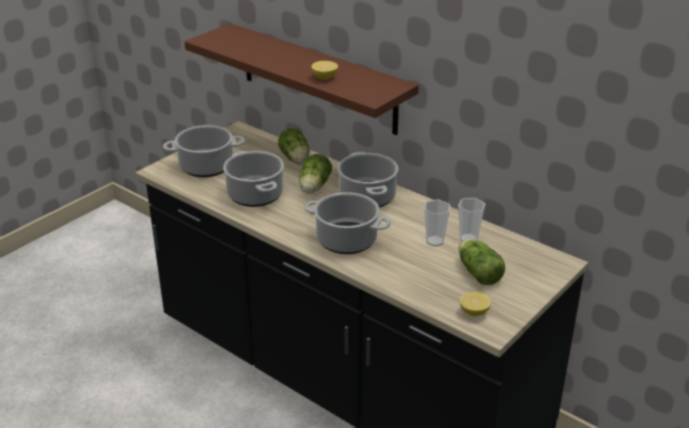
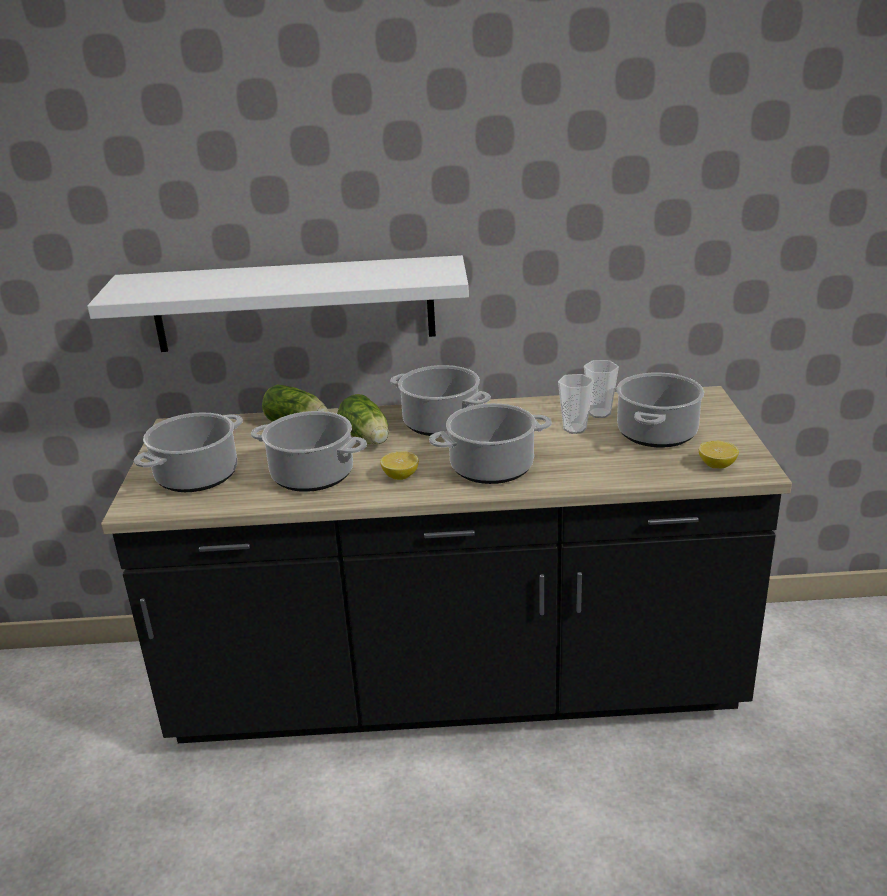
camera: 40 degrees left, 5 degrees down
brown shelf [185,23,419,135] -> white shelf [87,255,469,352]
lemon [311,61,338,79] -> lemon moved to [380,451,419,480]
lettuce [458,239,505,285] -> cooking pot [616,373,704,447]

